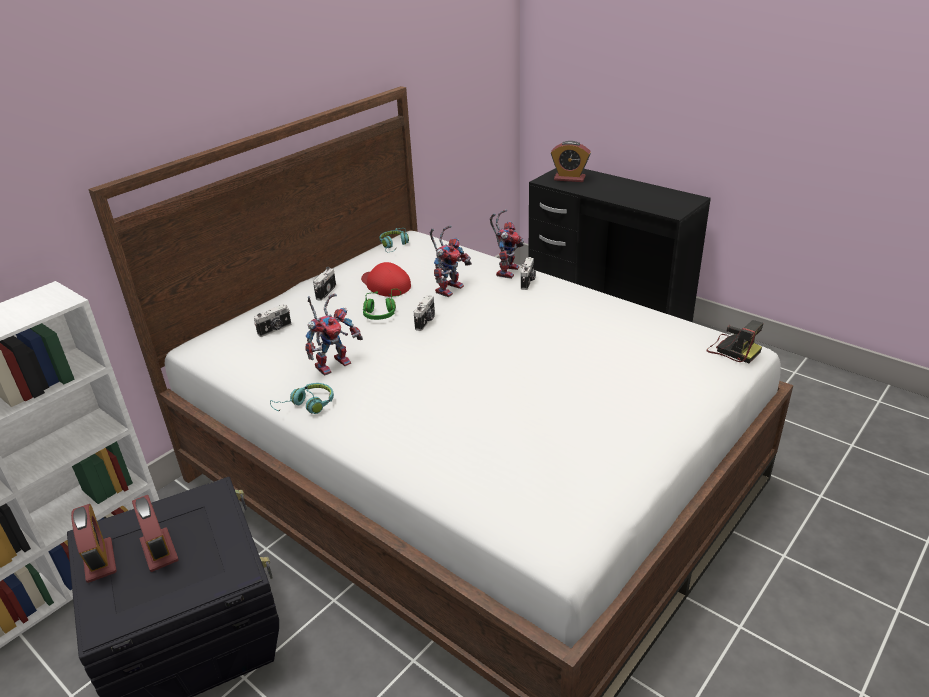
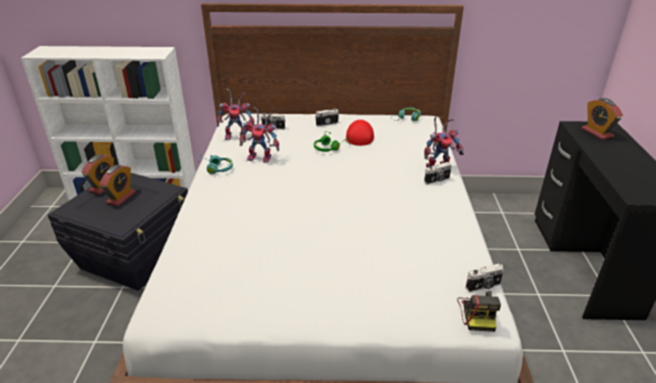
camera: 50 degrees right, 0 degrees up
camera [414,295,435,331] -> camera moved to [466,264,504,292]
toy robot [430,225,472,297] -> toy robot moved to [217,89,255,140]

